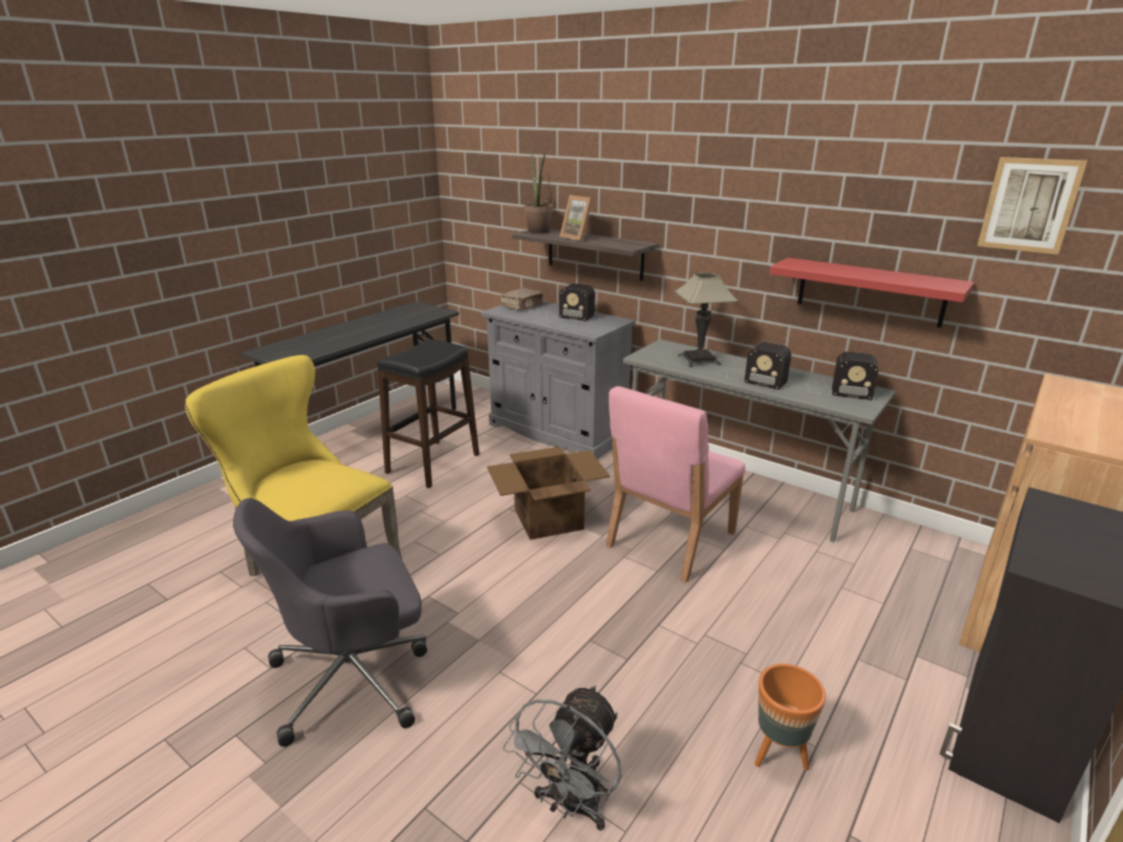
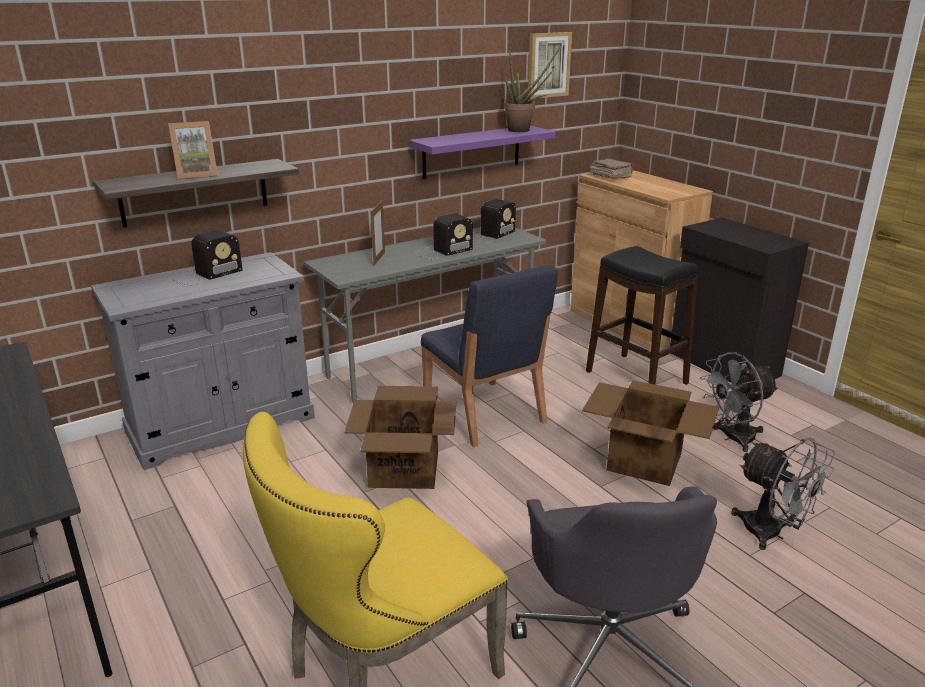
camera: 70 degrees left, 0 degrees up
black stool [377,339,479,488] -> black stool moved to [586,246,699,385]
brown book [501,288,543,310] -> brown book moved to [590,158,635,179]
potted plant [524,151,553,234] -> potted plant moved to [504,44,562,132]
pink chair [606,386,745,583] -> blue chair [421,265,558,447]
table lamp [674,273,738,367] -> picture frame [371,200,385,265]
orange planter [755,664,826,770] -> grey fan [700,352,779,452]
red shelf [769,258,974,328] -> purple shelf [409,126,556,179]
none -> cardboard box [582,380,719,486]

